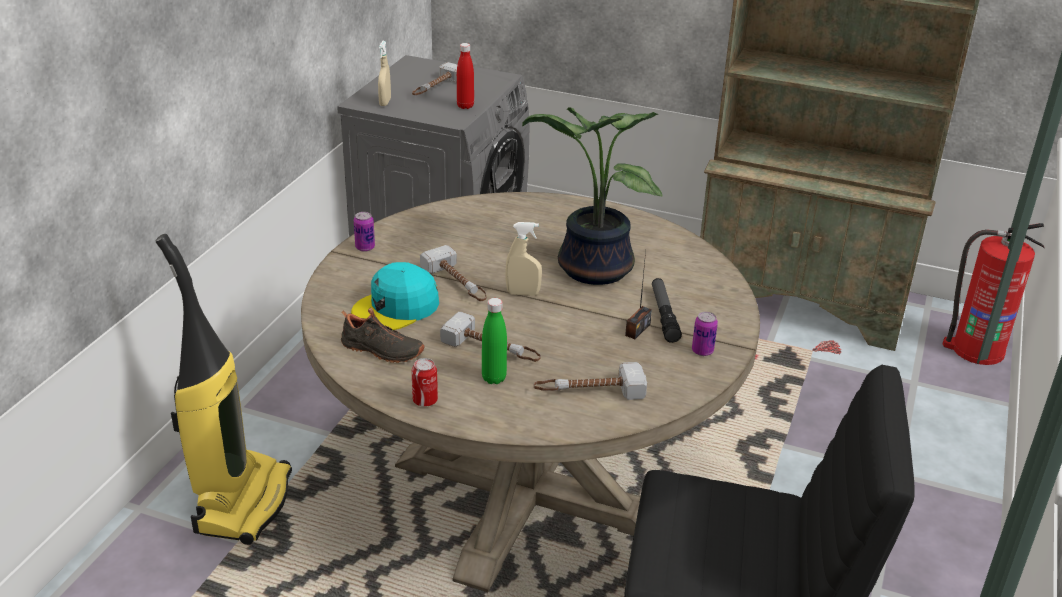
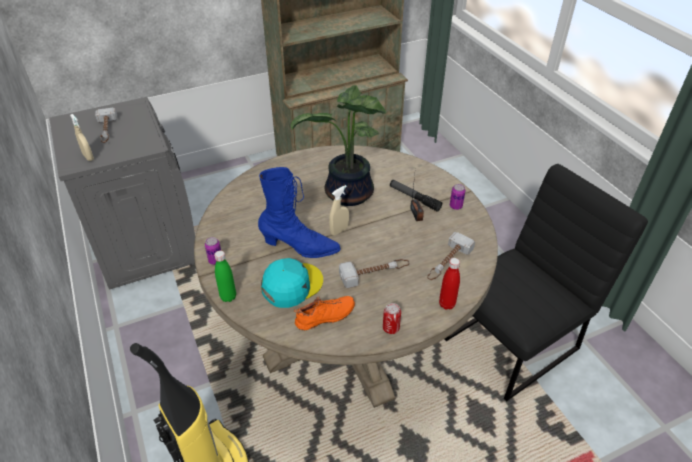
camera: 45 degrees left, 10 degrees up
black shoe [341,307,424,363] -> orange shoe [294,296,355,330]
turquoise cap [351,262,439,330] -> turquoise cap turned 135 degrees counterclockwise [261,258,323,308]
hammer [420,245,487,301] -> blue boot [258,167,341,258]
red bottle [457,43,474,109] -> red bottle moved to [439,258,460,310]
green bottle [482,298,507,384] -> green bottle moved to [214,250,236,302]
fire extinguisher [942,223,1045,365] -> none

